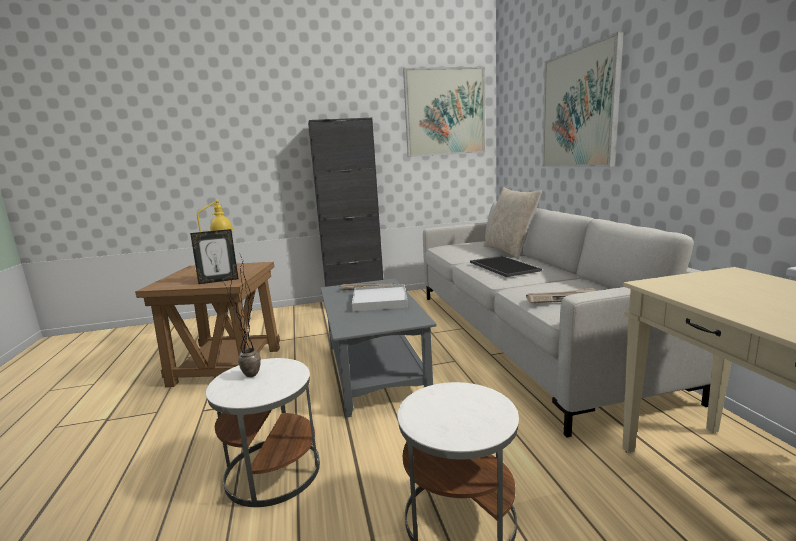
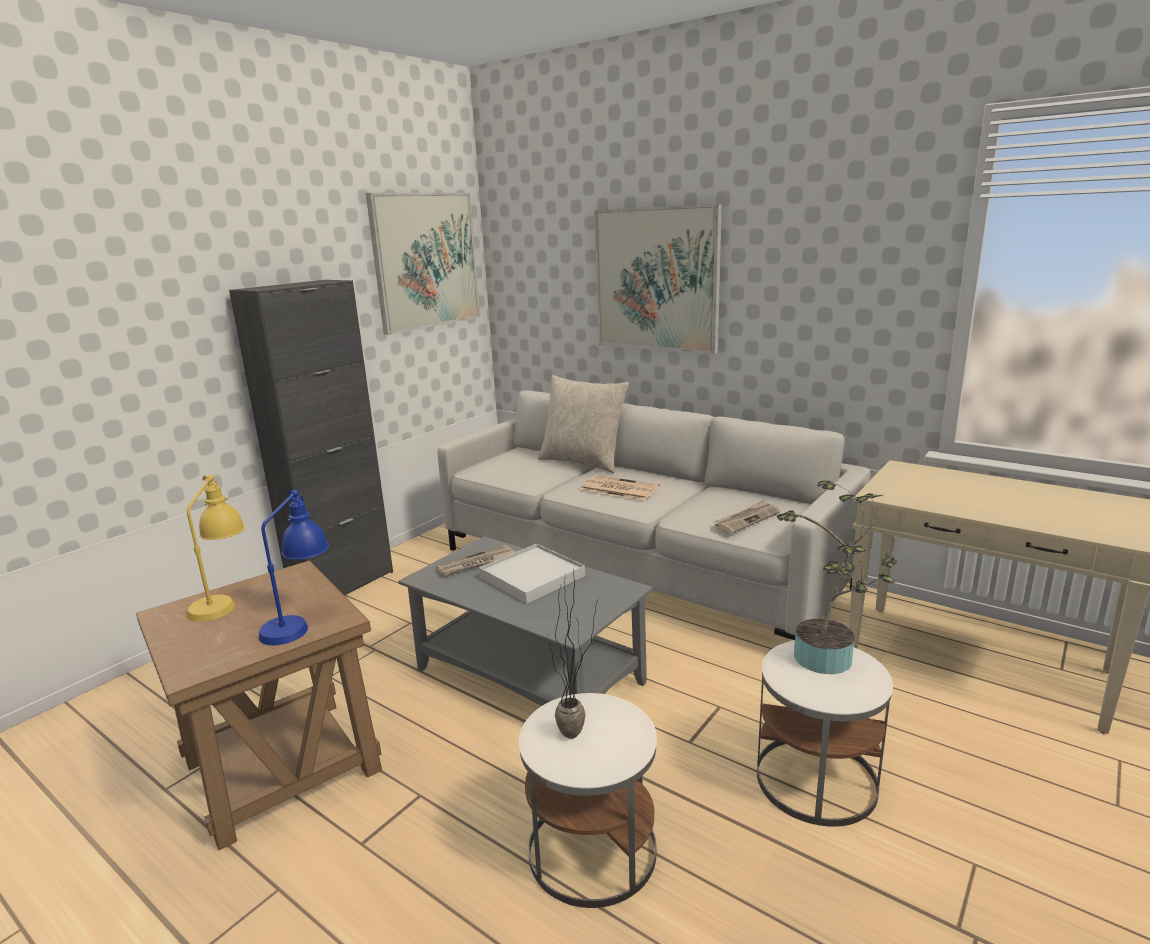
camera: 40 degrees left, 5 degrees up
picture frame [190,229,238,284] -> blue table lamp [259,489,329,645]
tray [470,256,542,277] -> newspaper [580,475,660,500]
none -> potted plant [777,481,897,674]

